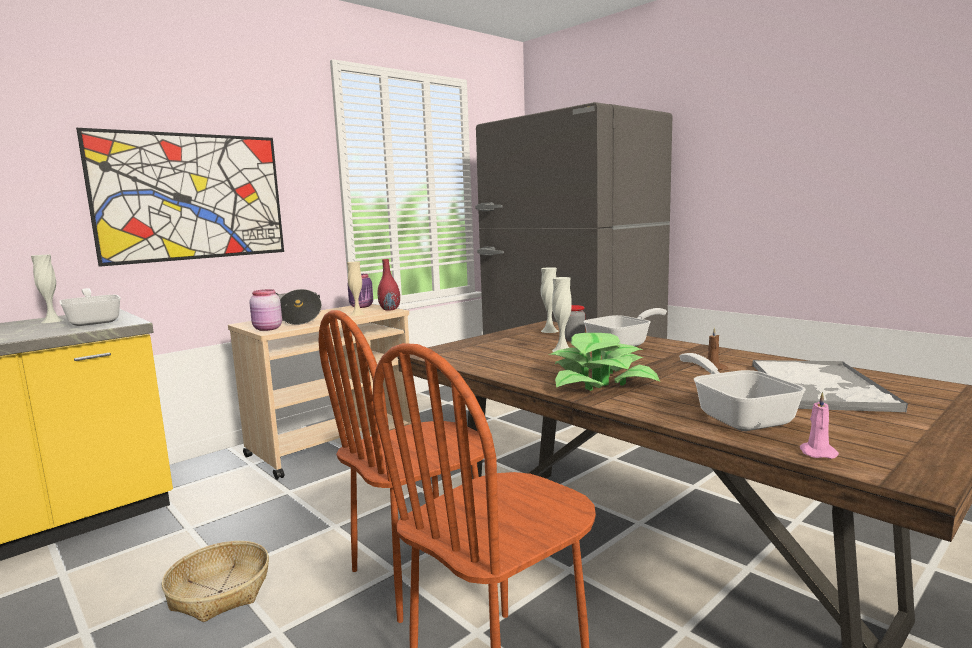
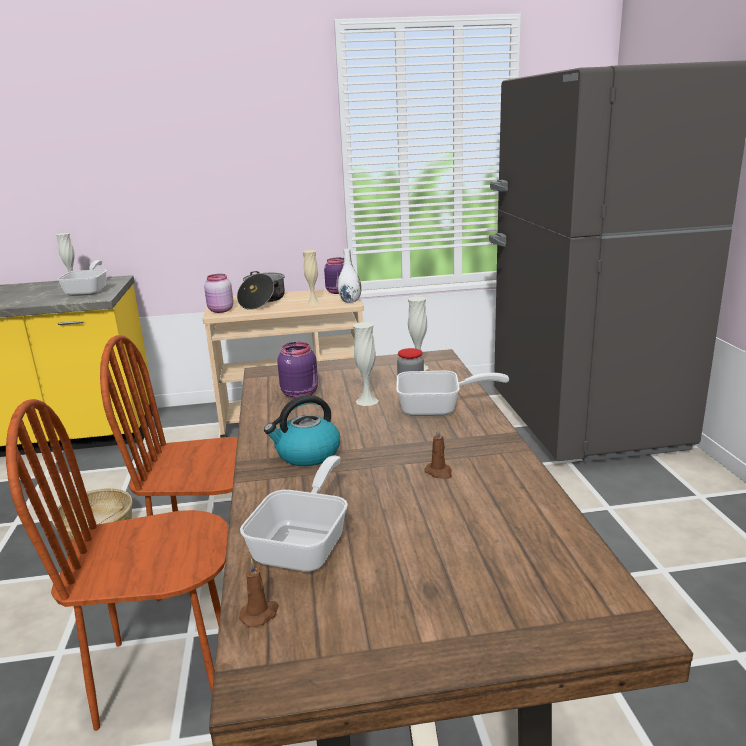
camera: 35 degrees right, 10 degrees up
picture [76,128,284,267] -> none
red vase [377,259,400,311] -> white vase [338,249,361,303]
potted plant [548,333,660,391] -> kettle [264,395,340,466]
tray [752,360,908,412] -> none
pink candle [800,392,839,459] -> brown candle [239,558,279,627]
none -> purple jar [277,342,318,399]

